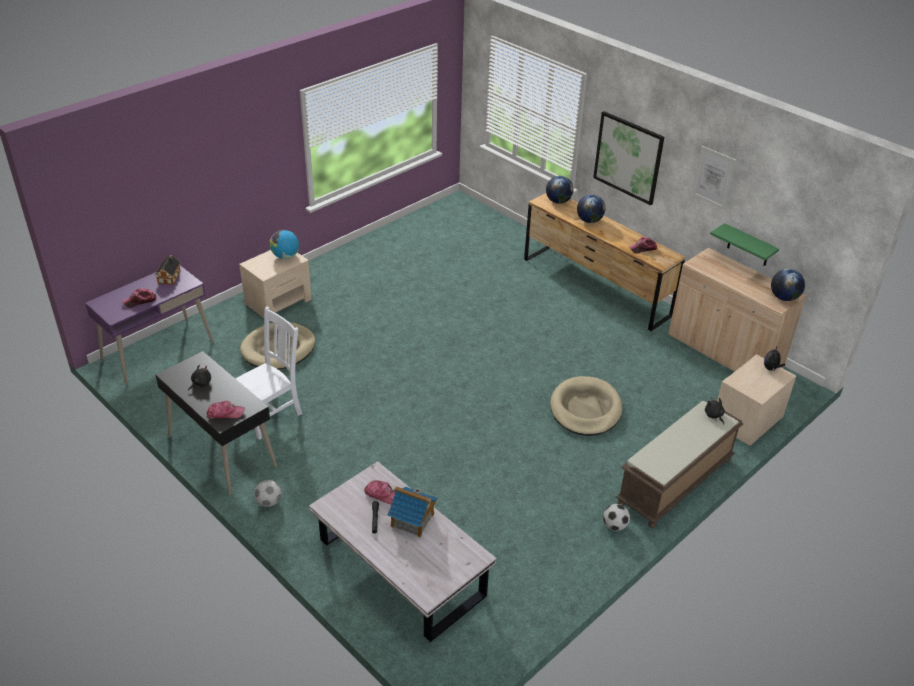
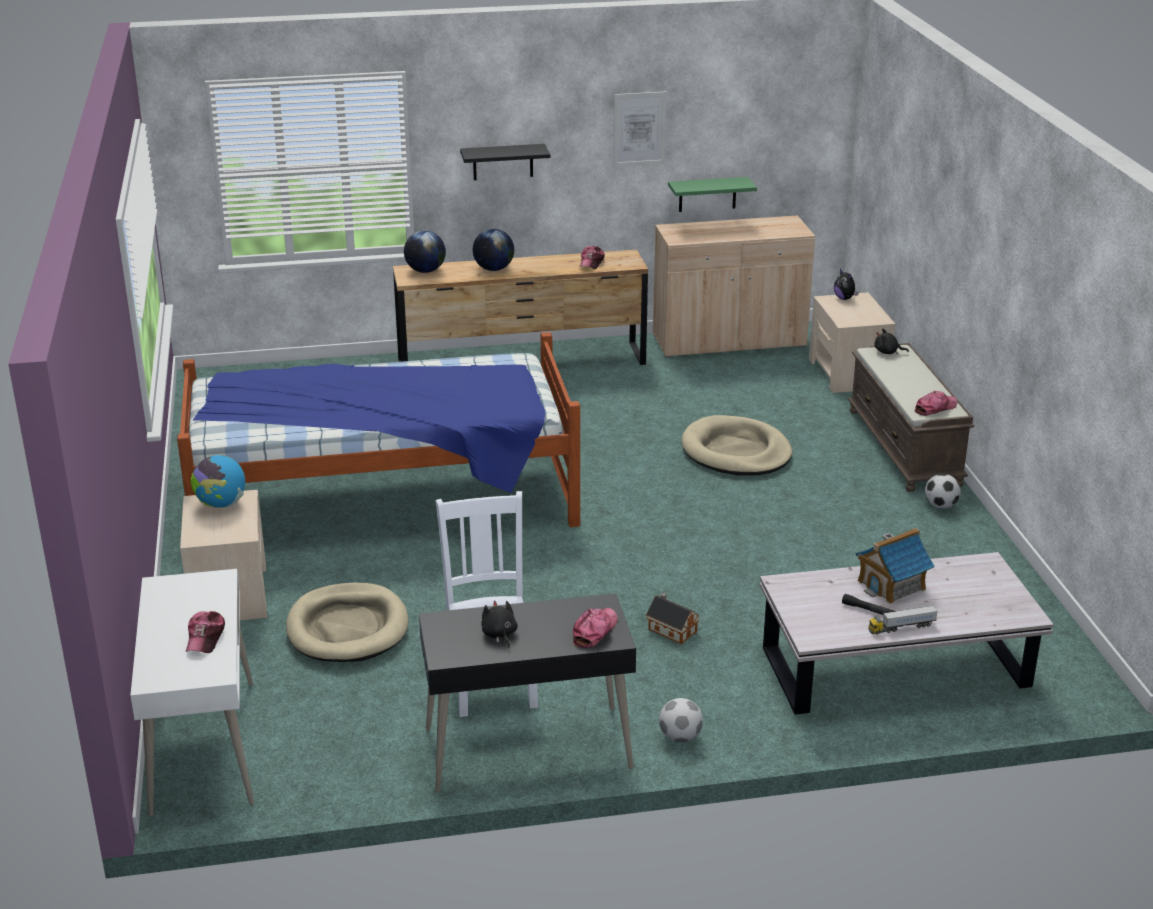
camera: 55 degrees left, 10 degrees down
purple desk [85,266,213,385] -> white desk [130,569,254,817]
toy house [155,255,181,285] -> toy house moved to [646,592,700,644]
cap [364,480,395,504] -> cap moved to [914,391,957,416]
picture [593,111,664,205] -> black shelf [460,144,550,180]
globe [771,269,805,301] -> none
none -> bed [177,332,580,527]
none -> toy truck [868,605,938,635]

